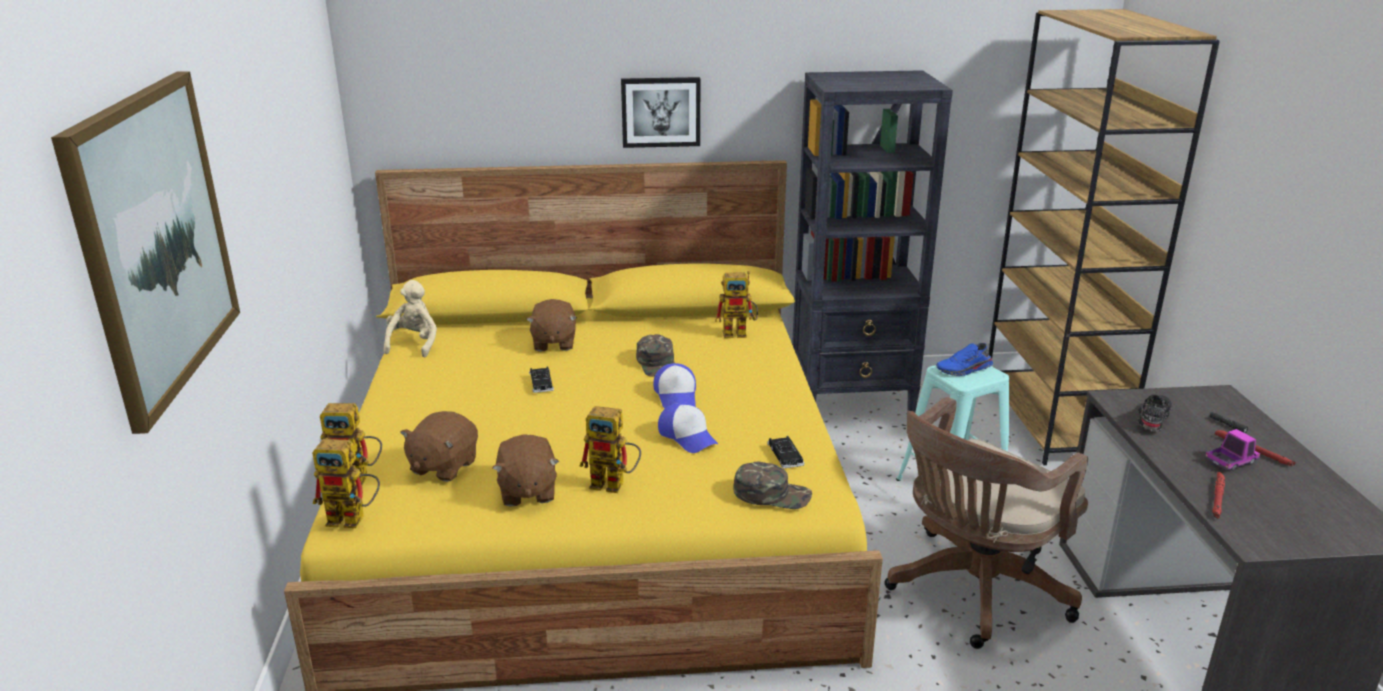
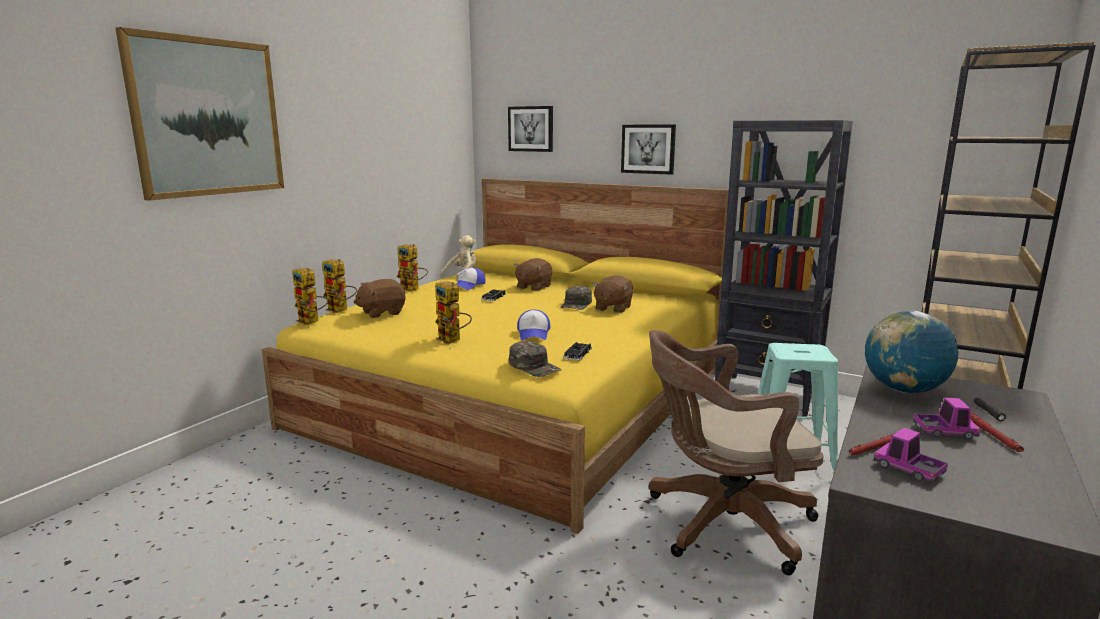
camera: 35 degrees right, 10 degrees down
brown plush toy [492,434,559,507] -> brown plush toy moved to [592,275,633,313]
cap [653,363,696,409] -> cap moved to [457,268,486,290]
toy robot [715,271,758,338] -> toy robot moved to [396,244,428,292]
blue shoe [936,343,993,376] -> none
black shoe [1137,395,1172,431] -> globe [865,311,959,393]
none -> picture [508,106,553,152]
none -> toy truck [874,428,948,482]

